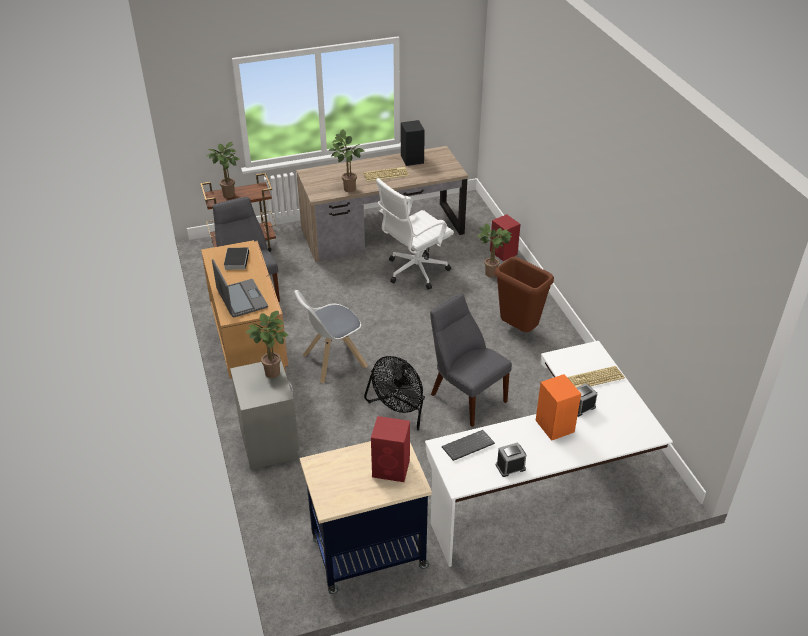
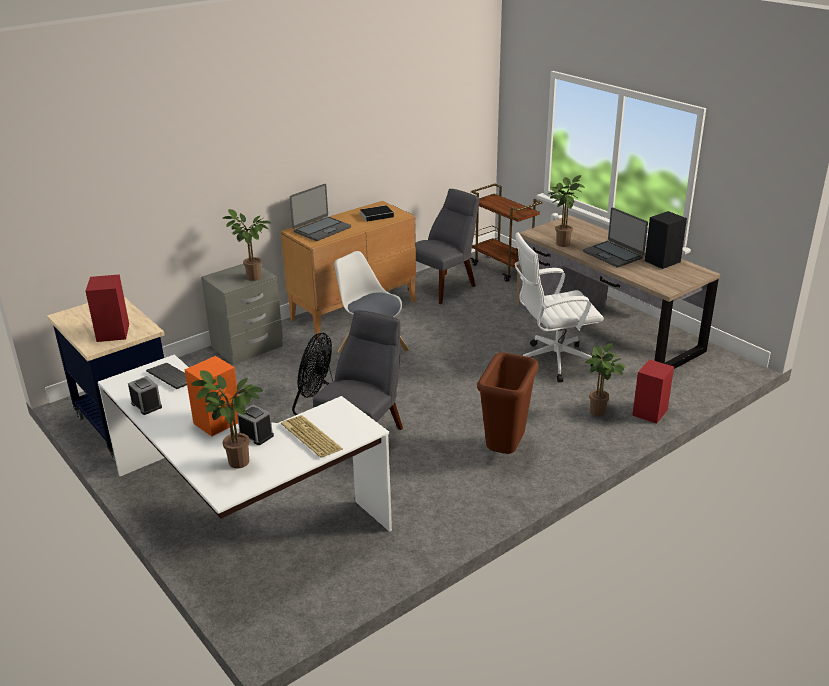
camera: 70 degrees right, 10 degrees down
potted plant [207,142,240,198] -> potted plant moved to [191,370,263,469]
keyboard [364,167,409,182] -> laptop [583,207,648,268]
white office chair [376,178,454,290] -> white office chair turned 45 degrees counterclockwise [515,232,604,382]

